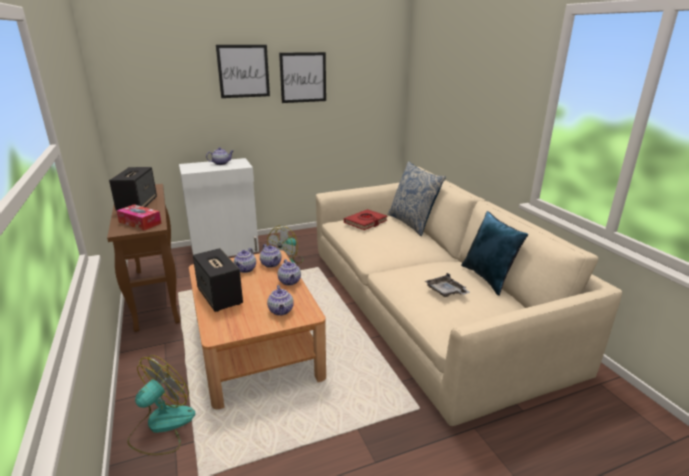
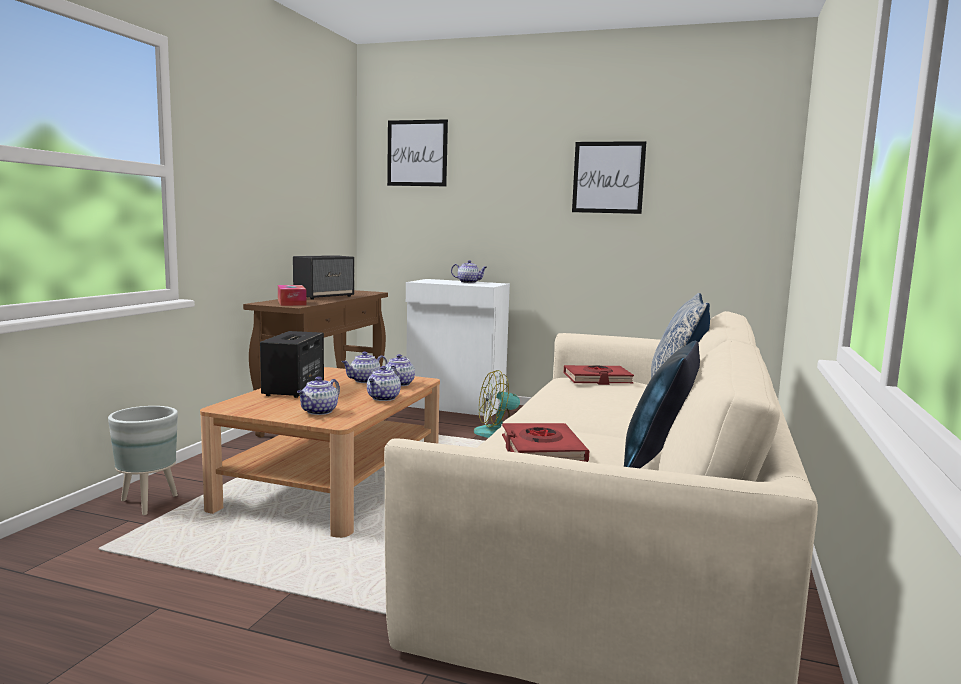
camera: 40 degrees right, 15 degrees down
fan [127,355,196,455] -> grey planter [108,406,178,515]
picture [216,45,270,98] -> picture moved to [387,119,448,186]
grey tray [425,273,470,297] -> red book [502,423,589,462]

